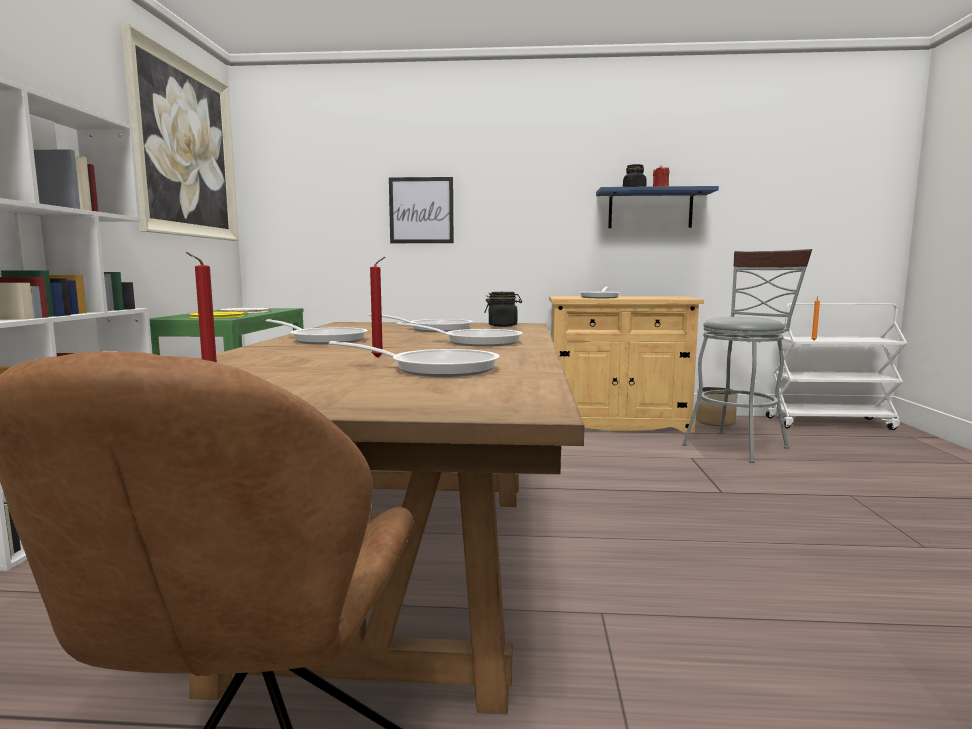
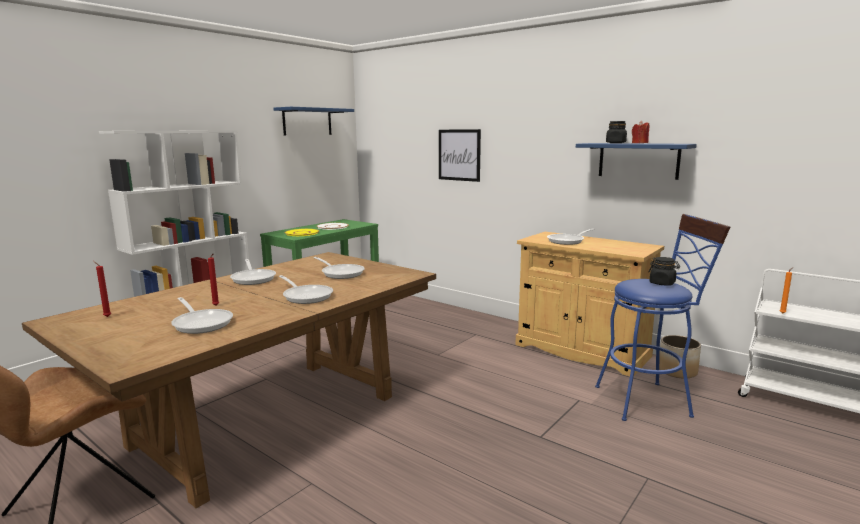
camera: 35 degrees right, 5 degrees up
picture [121,24,239,241] -> blue shelf [273,107,354,135]
black jar [484,292,522,327] -> black jar moved to [648,257,680,286]
grey stool [682,249,812,463] -> blue stool [595,214,730,421]

